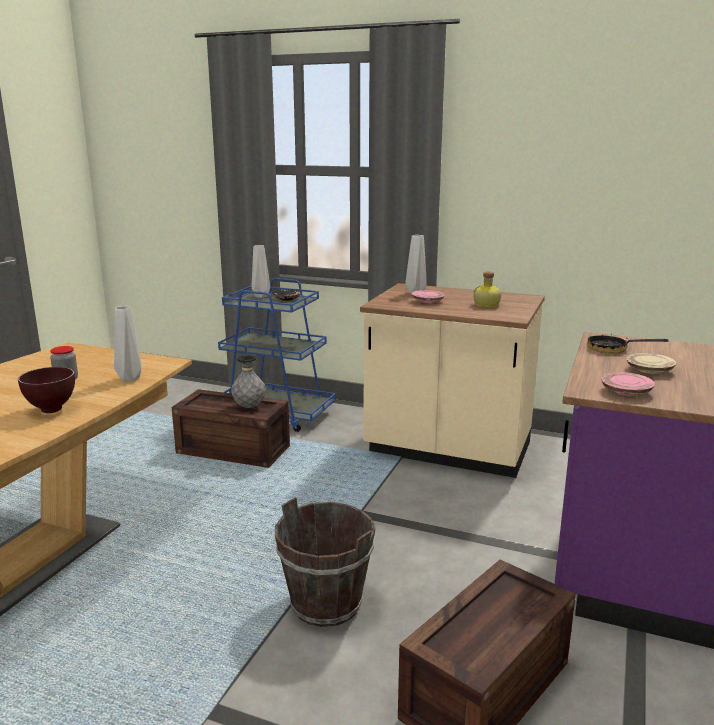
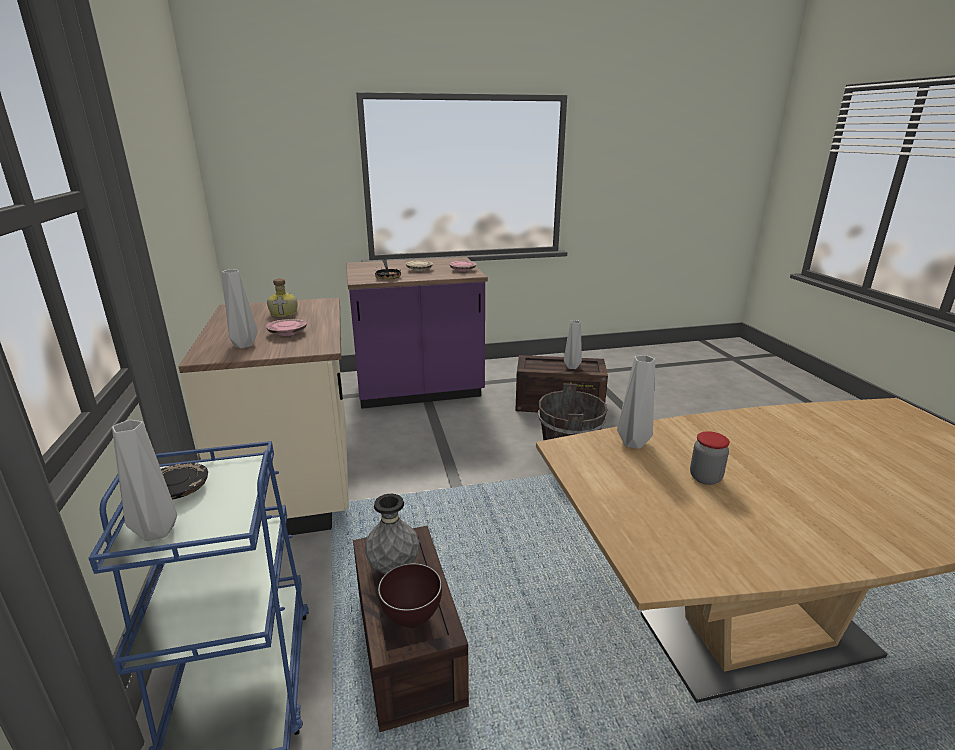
camera: 125 degrees left, 5 degrees up
brown bowl [18,367,75,413] -> brown bowl moved to [378,563,442,628]
none -> grey vase [564,320,582,369]

